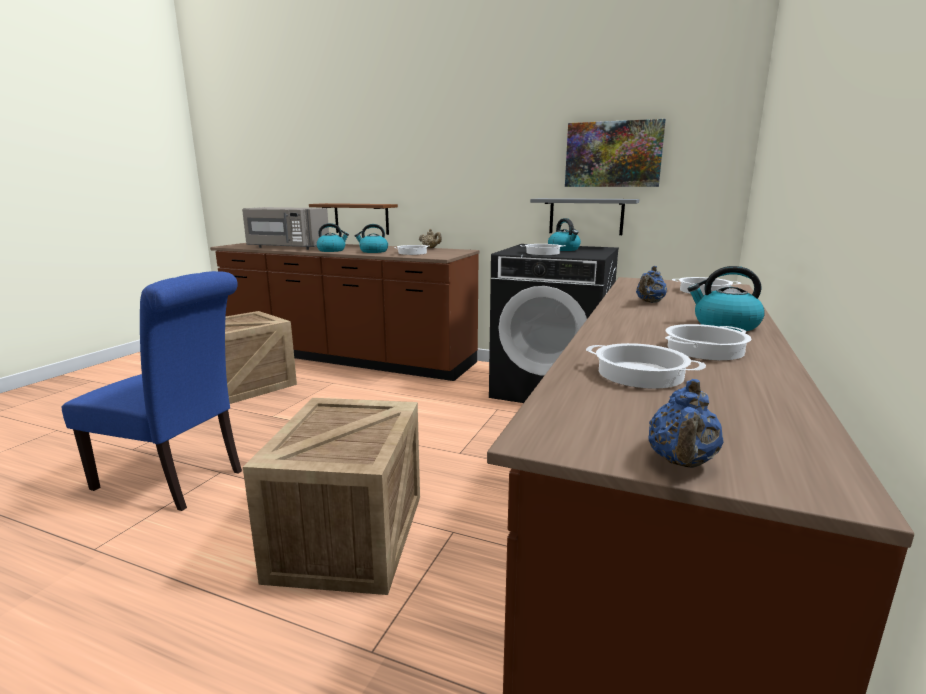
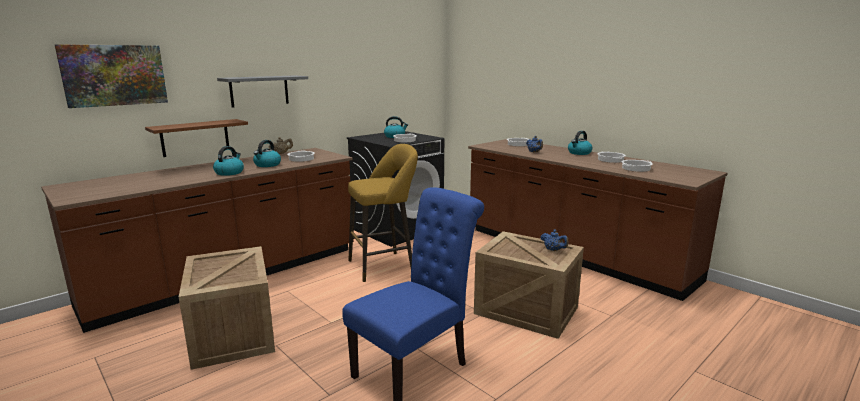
camera: 65 degrees left, 0 degrees up
grey microwave [242,207,329,250] -> none
grey shelf [530,198,639,235] -> grey shelf moved to [217,75,308,108]
picture [565,119,666,187] -> picture moved to [54,44,168,108]
blue teapot [648,379,724,468] -> blue teapot moved to [541,230,569,251]
none -> yellow stool [348,144,418,282]

